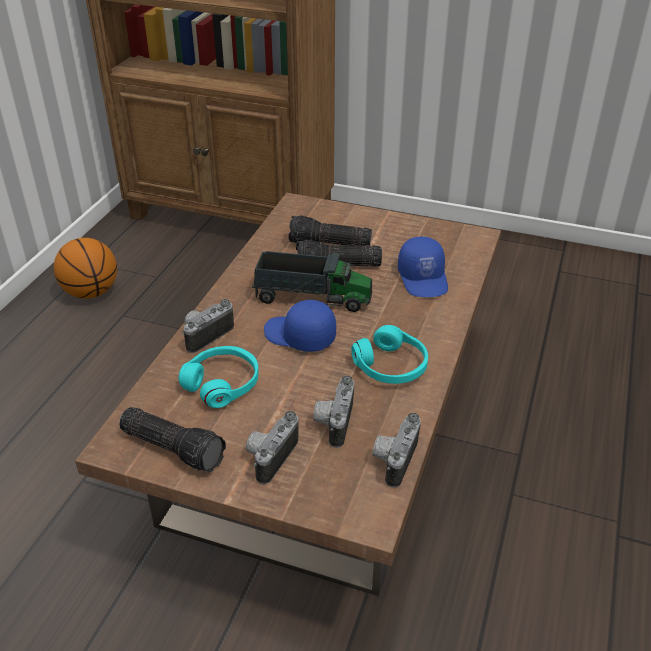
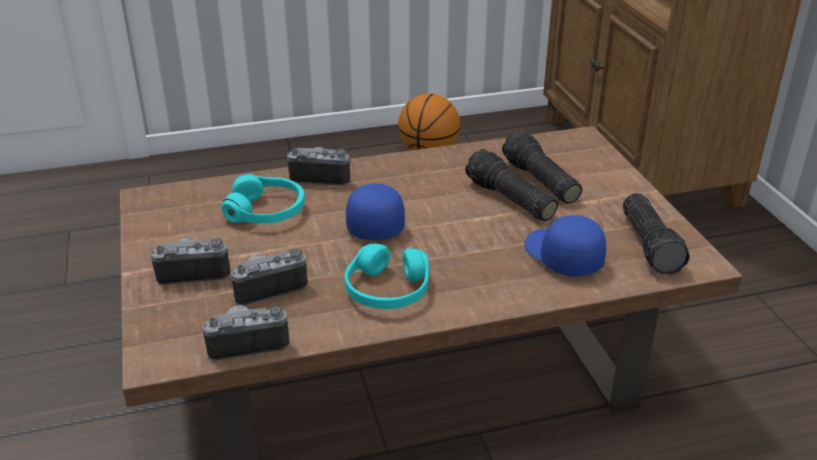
camera: 55 degrees right, 5 degrees down
flashlight [119,407,226,472] -> flashlight moved to [623,193,690,275]
toy truck [252,251,372,312] -> none
blue cap [398,237,448,297] -> blue cap turned 105 degrees clockwise [524,215,606,277]

